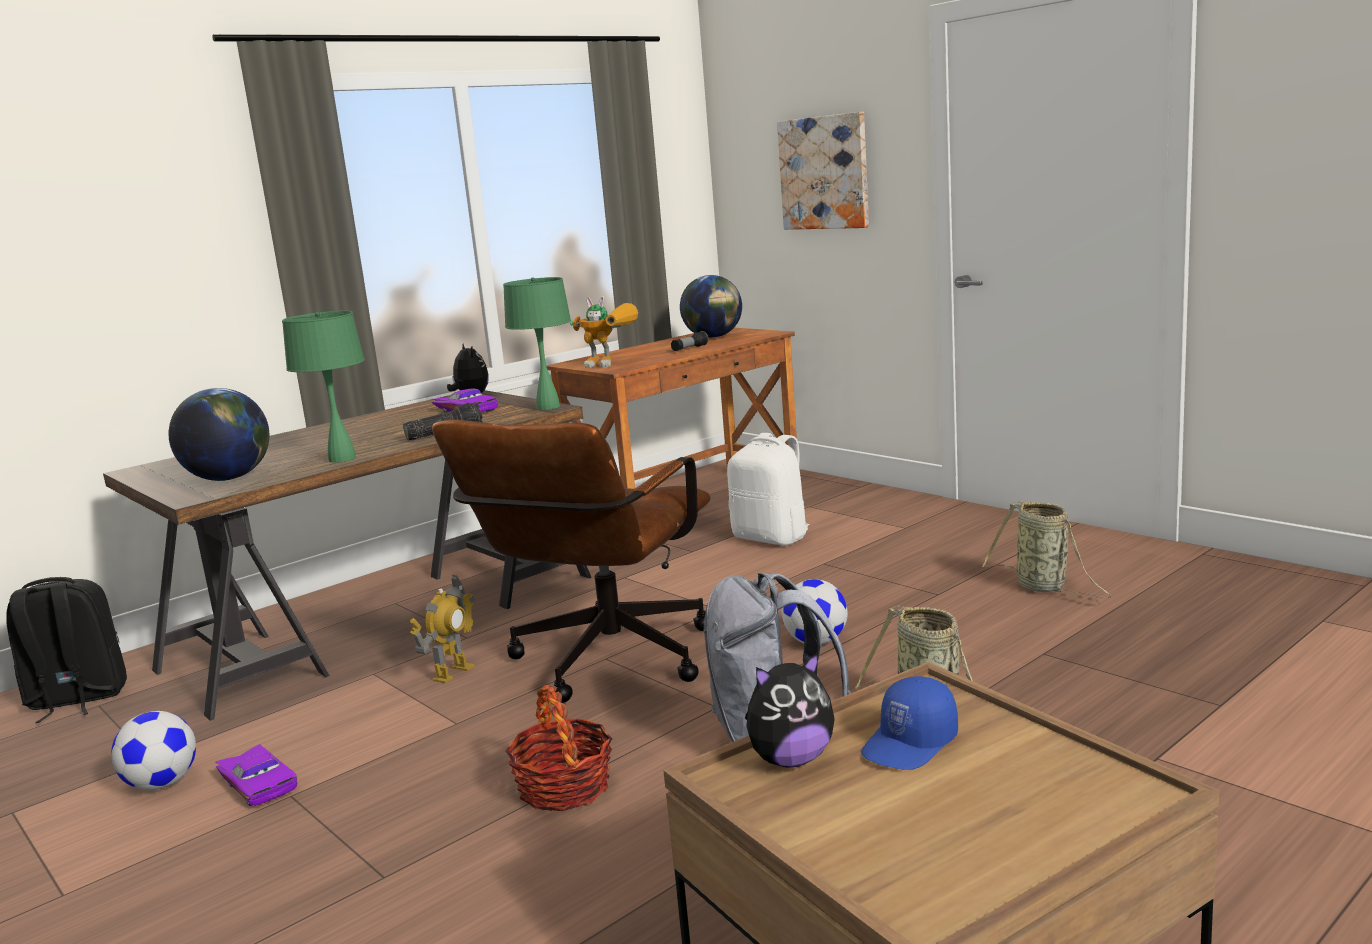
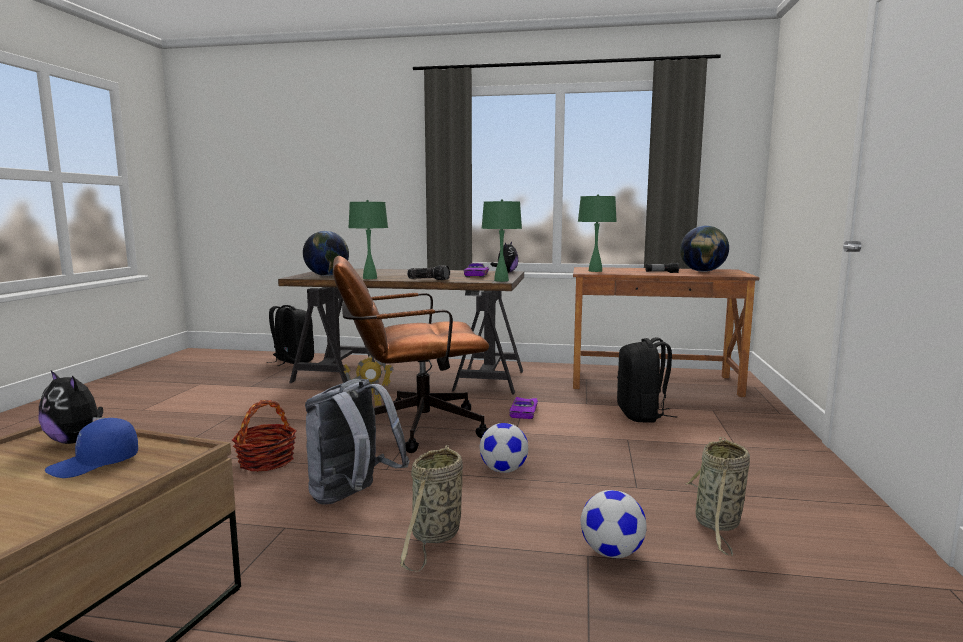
camera: 50 degrees right, 5 degrees down
football [111,711,196,790] -> football moved to [581,490,647,558]
purple toy car [215,744,297,806] -> purple toy car moved to [509,397,538,419]
toy robot [570,296,638,368] -> green table lamp [578,194,617,272]
white backpack [727,433,810,545] -> black backpack [617,337,677,423]
picture [777,112,869,230] -> none
blue cap [861,676,958,770] -> blue cap turned 45 degrees counterclockwise [45,418,138,478]

